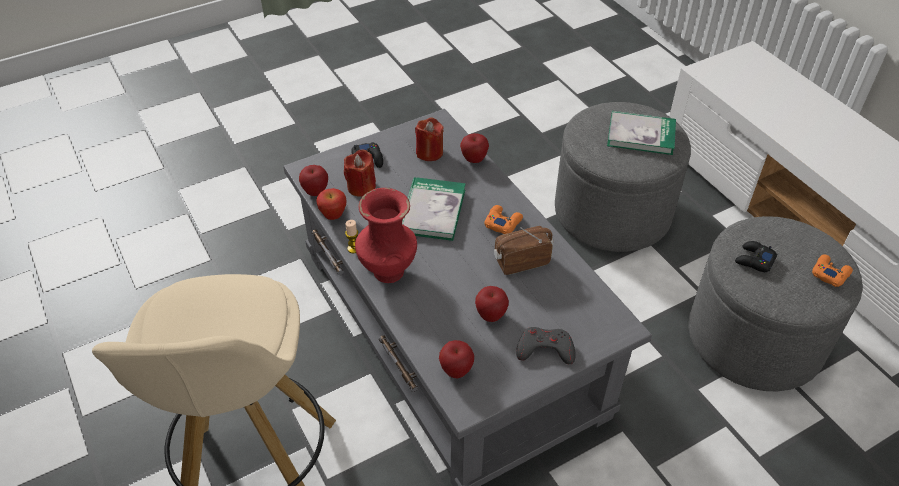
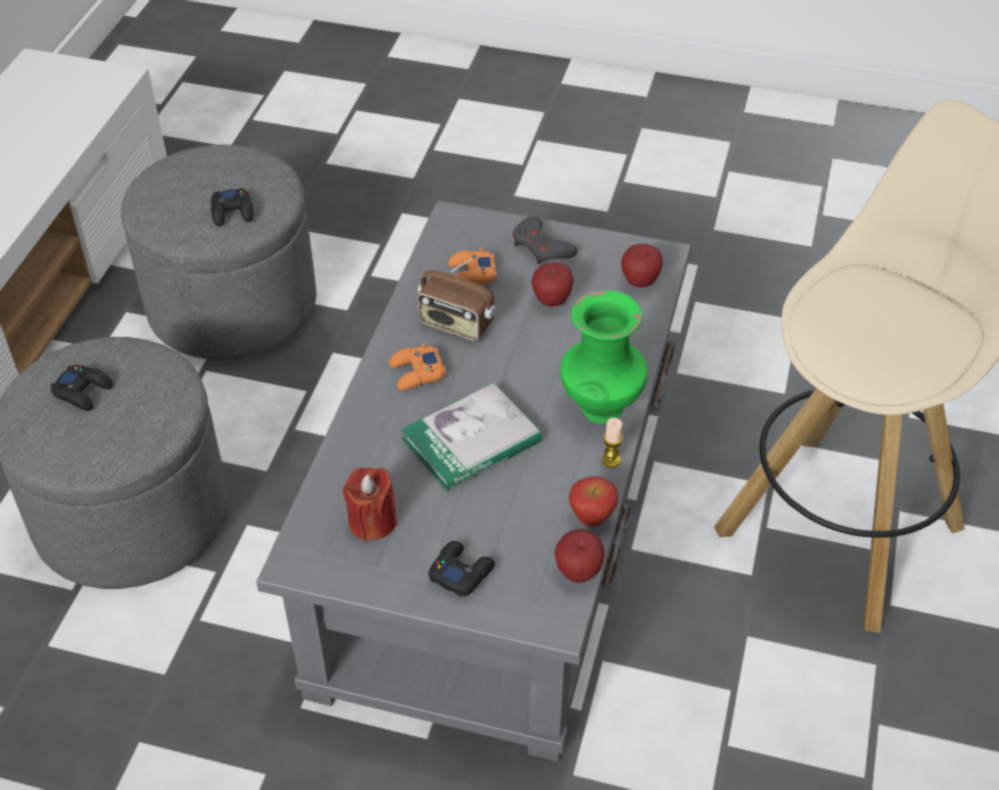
camera: 135 degrees left, 0 degrees up
red candle [344,150,376,197] -> none
red vase [355,188,417,283] -> green vase [560,290,648,424]
apple [460,133,489,163] -> none
book [607,111,676,155] -> black game controller [50,365,113,411]
orange game controller [812,254,853,287] -> orange game controller moved to [448,248,497,284]

